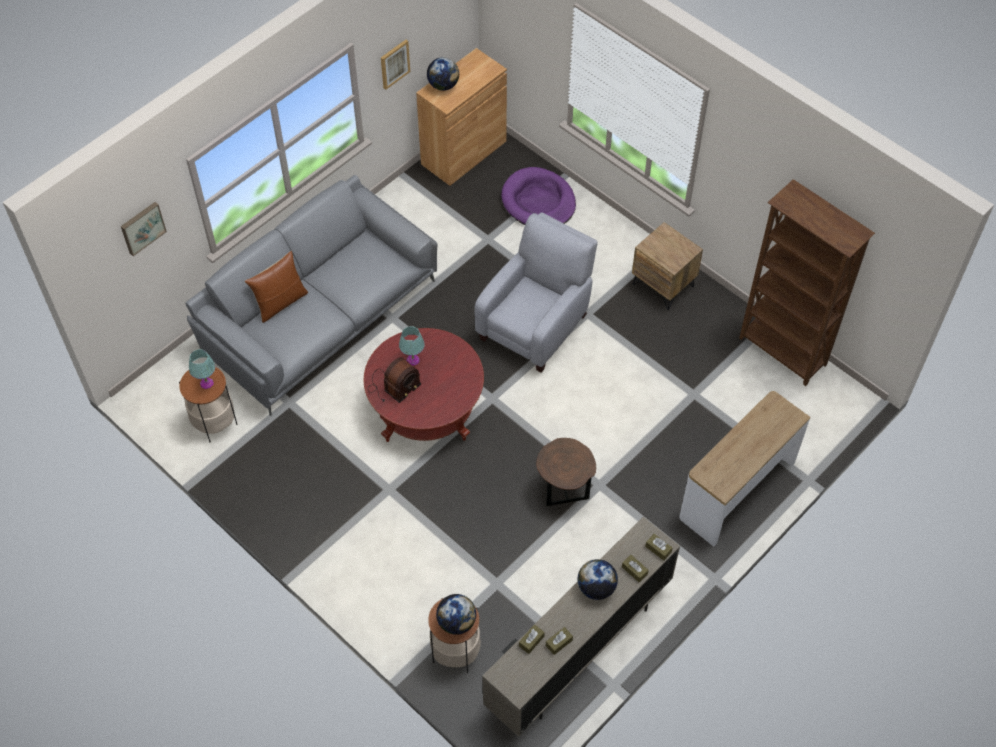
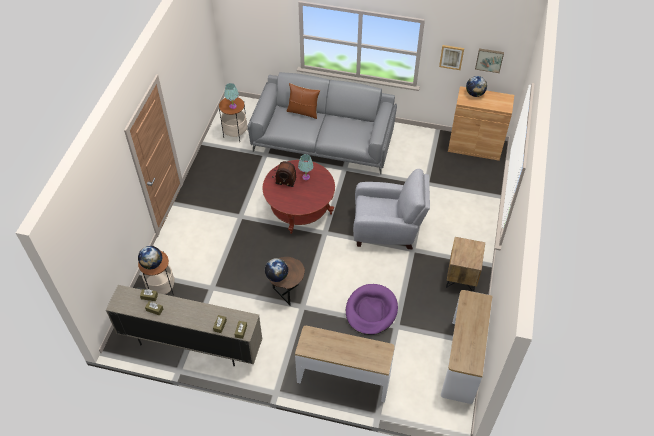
camera: 60 degrees right, 5 degrees down
picture [121,202,167,256] -> picture moved to [475,48,504,73]
purple dog bed [501,167,576,225] -> purple dog bed moved to [346,284,398,335]
globe [578,559,618,600] -> globe moved to [265,258,288,282]
brown bookcase [739,179,875,386] -> console table [441,290,492,404]

